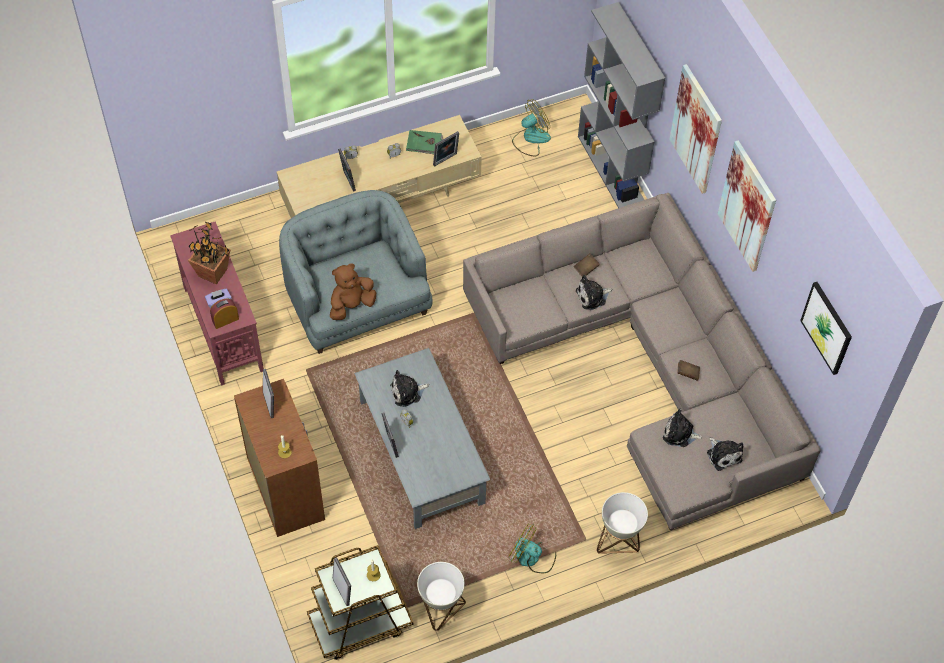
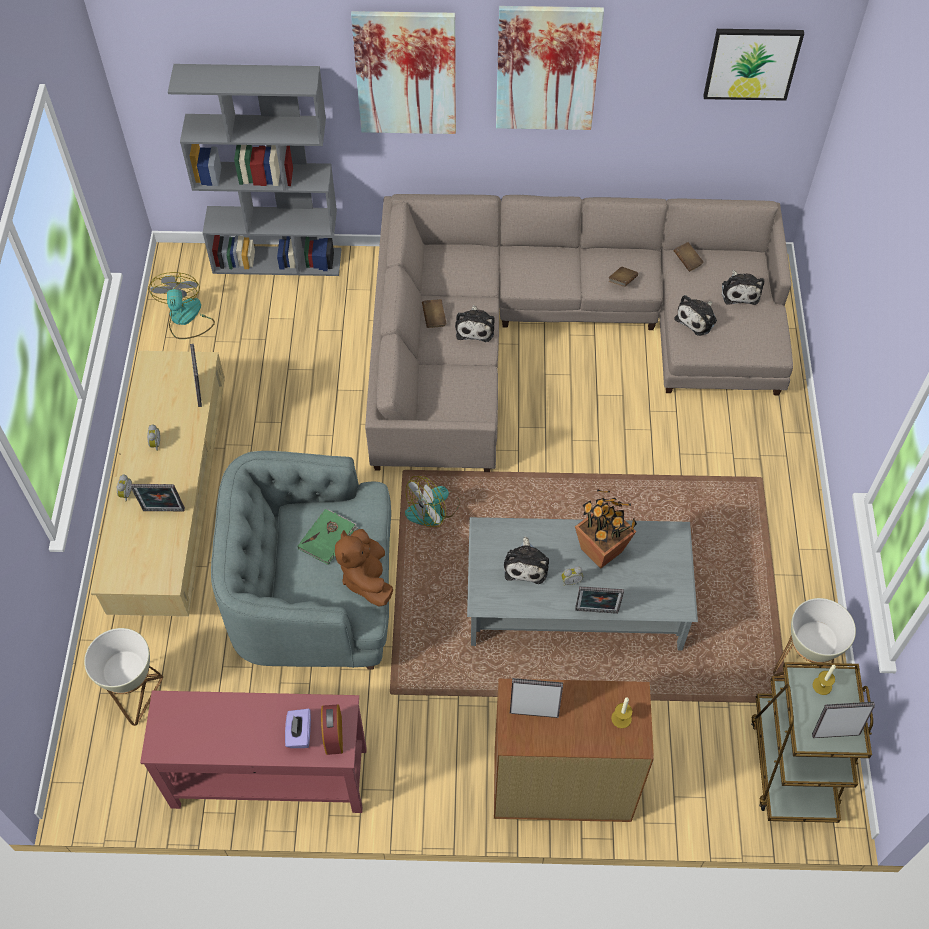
camera: 65 degrees left, 0 degrees up
potted plant [188,221,230,285] -> potted plant moved to [575,489,637,568]
green book [406,130,443,154] -> green book moved to [297,509,358,565]
fan [508,523,556,573] -> fan moved to [405,476,460,527]
planter [597,492,648,554] -> planter moved to [84,628,163,726]
plush toy [707,437,743,471] -> plush toy turned 90 degrees clockwise [722,270,764,305]
none -> brown book [674,242,704,272]

